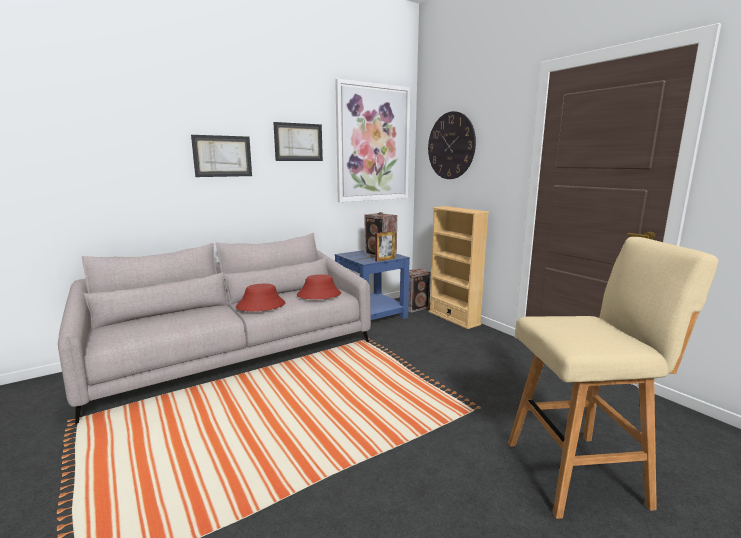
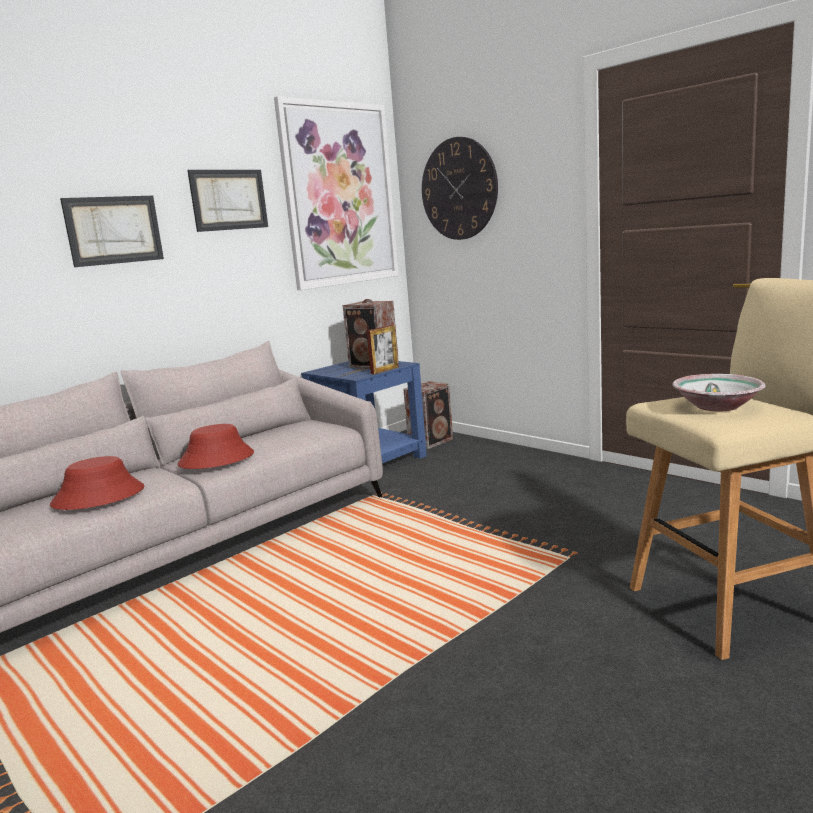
camera: 10 degrees left, 0 degrees up
red hat [297,274,341,299] -> red hat moved to [50,456,144,510]
beige bookcase [429,206,489,329] -> none
none -> bowl [673,374,766,411]

